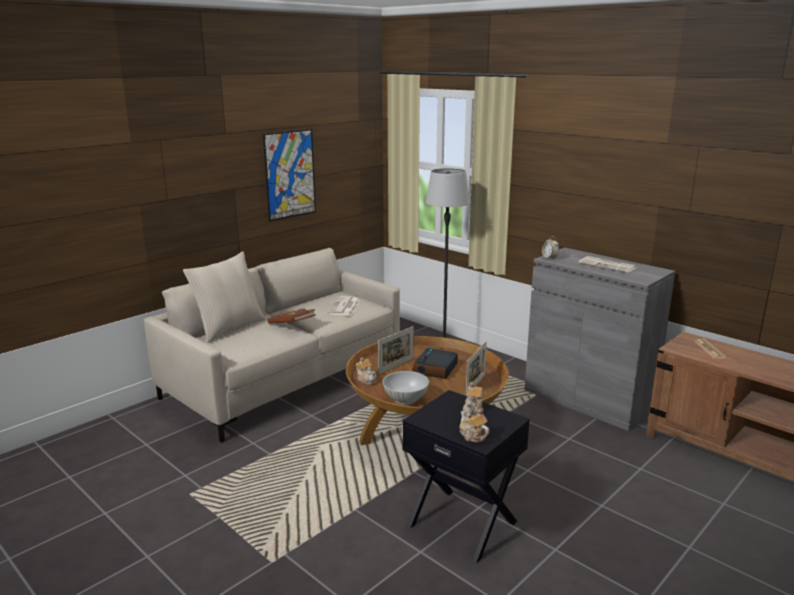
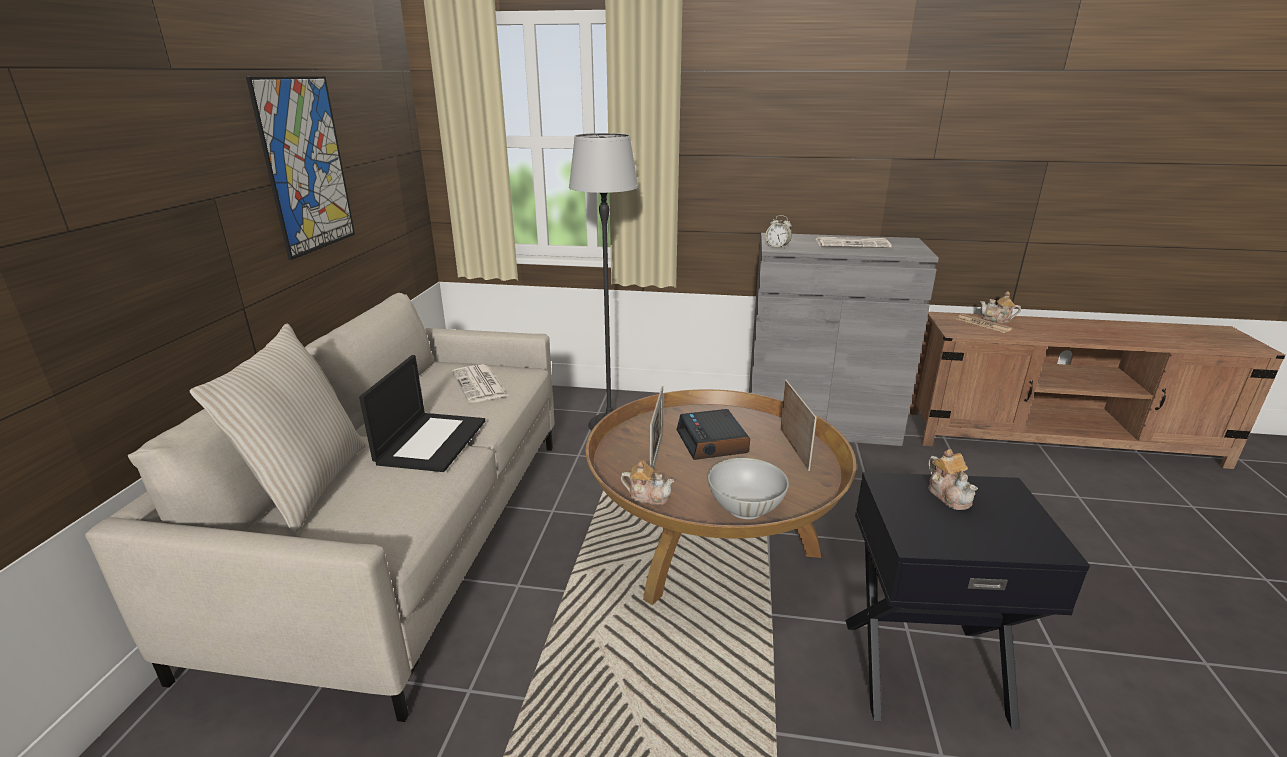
camera: 35 degrees left, 5 degrees up
brown book [267,308,316,324] -> laptop [359,355,485,472]
teapot [460,408,489,442] -> teapot moved to [980,291,1021,323]

